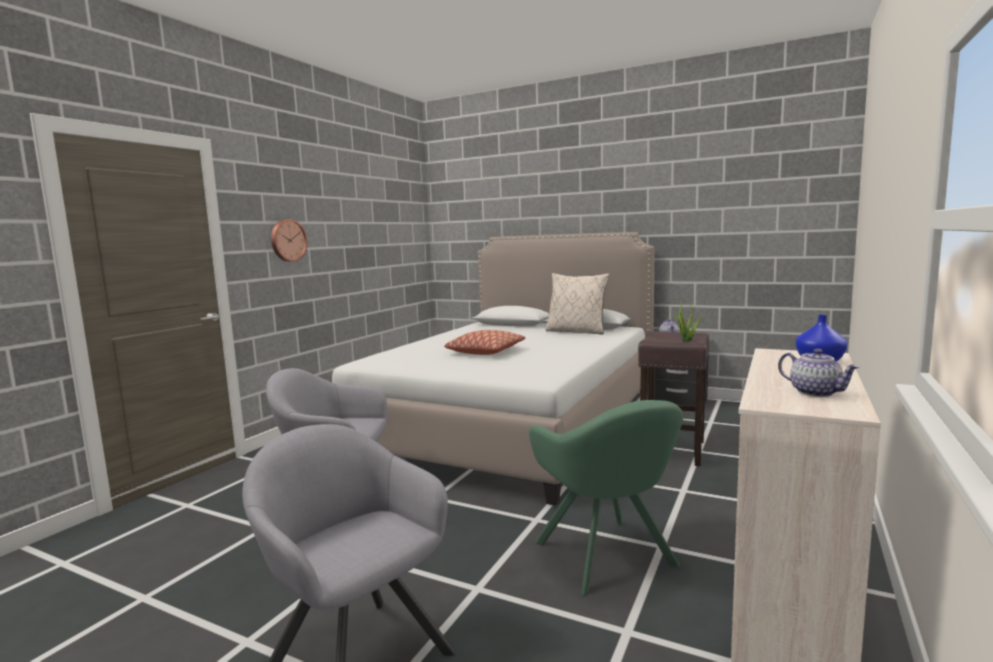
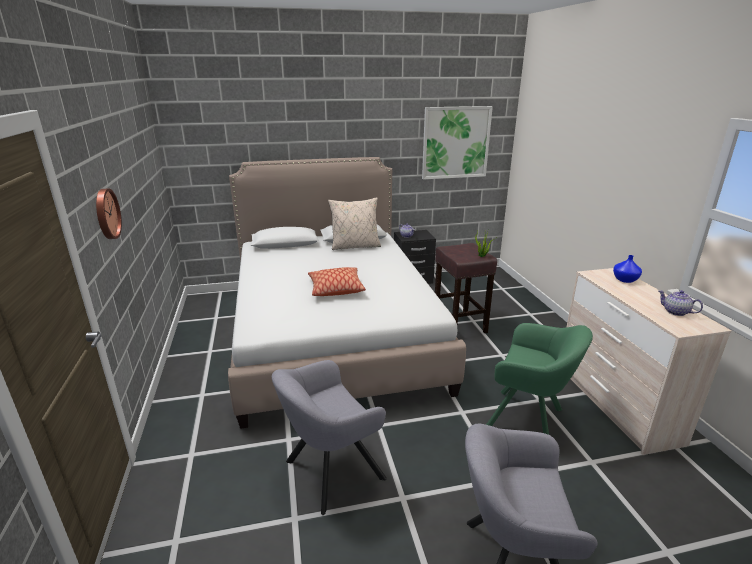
camera: 40 degrees left, 15 degrees up
teapot [778,349,860,397] -> teapot turned 150 degrees counterclockwise [658,290,703,316]
none -> picture [422,106,493,179]

